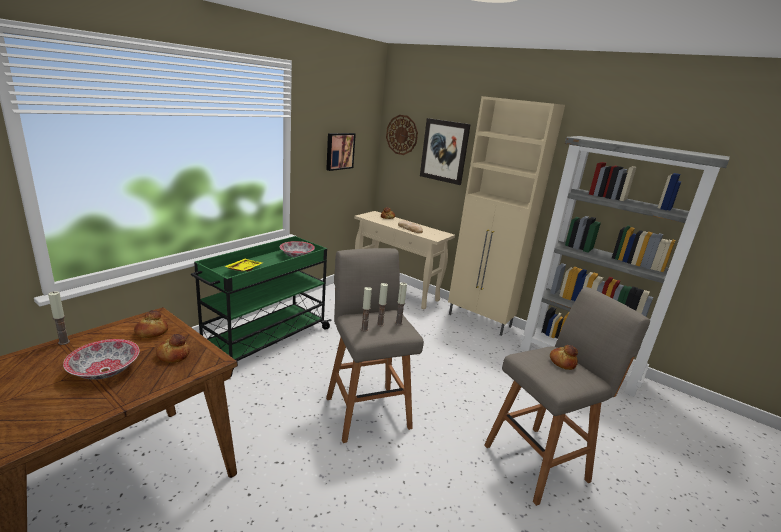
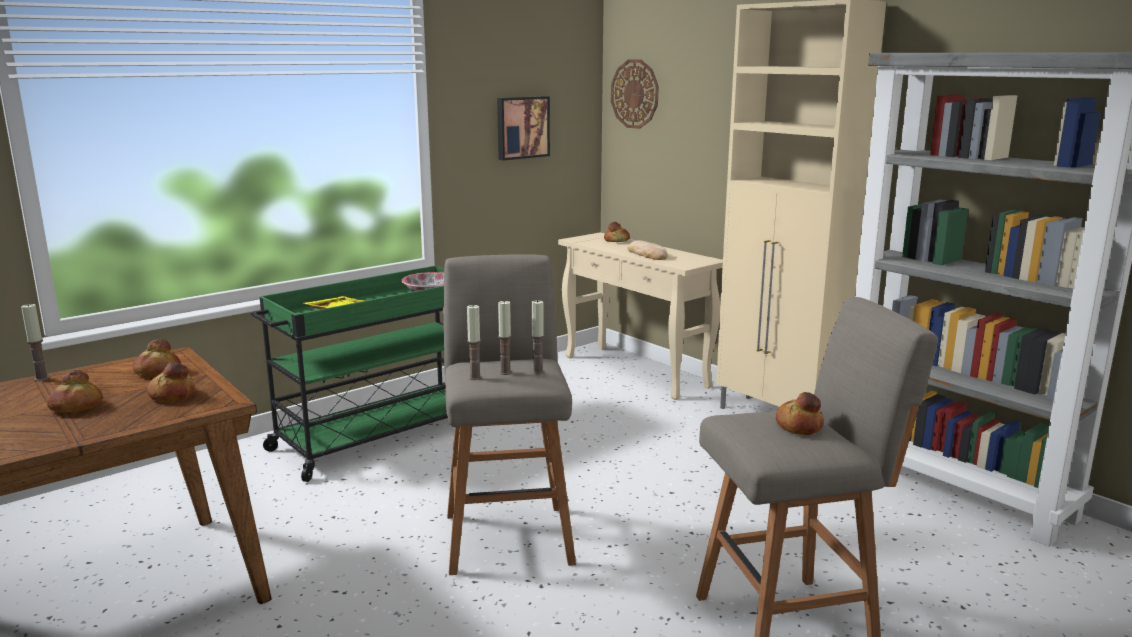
camera: 15 degrees right, 5 degrees down
bowl [63,339,139,380] -> bread [47,370,103,413]
picture [420,118,471,185] -> none

